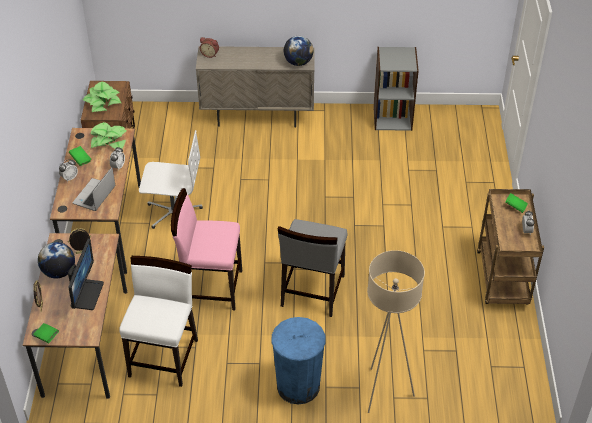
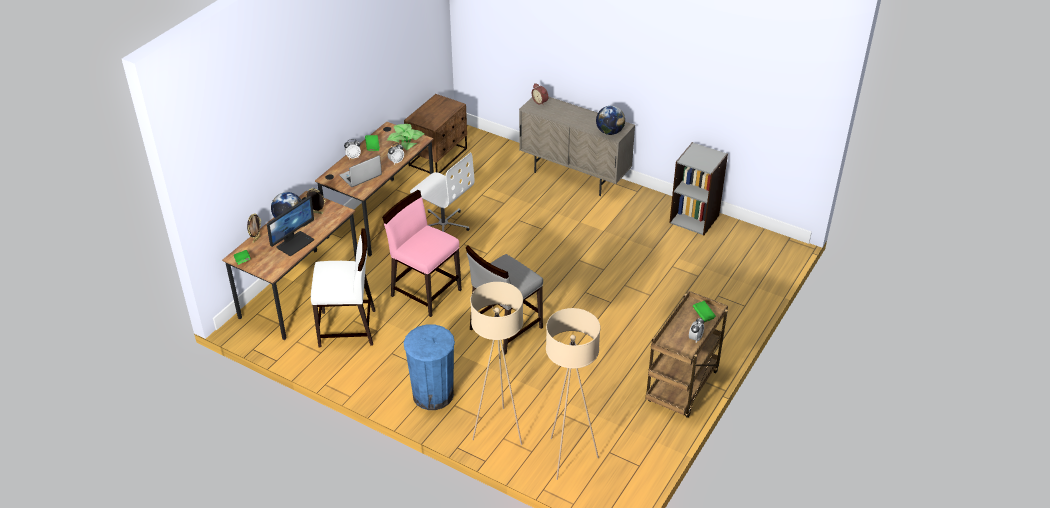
camera: 30 degrees right, 5 degrees down
potted plant [82,82,121,112] -> none
white chair [119,256,198,387] -> white chair turned 45 degrees clockwise [311,228,375,347]
none -> beige floor lamp [546,308,600,480]

